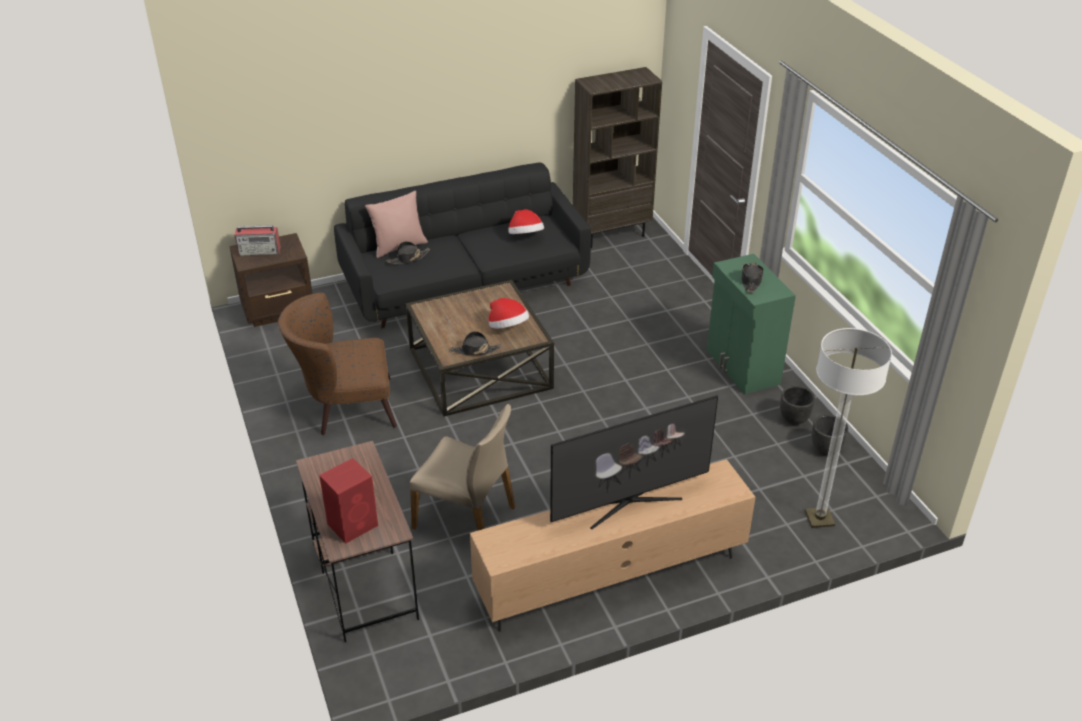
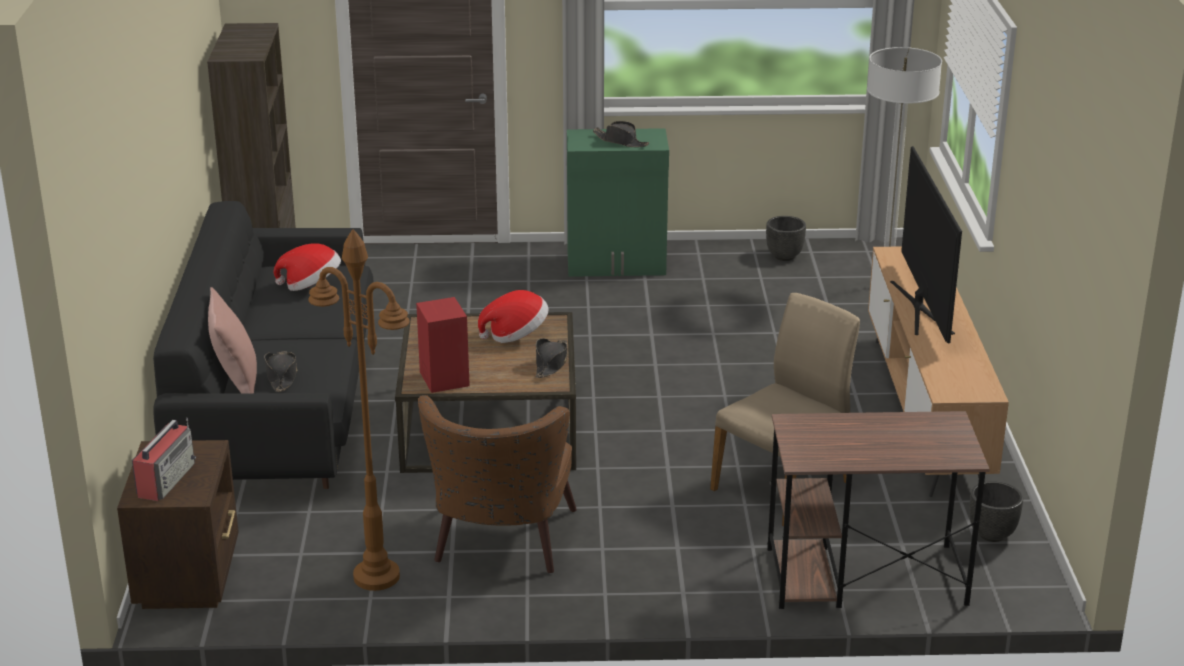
camera: 70 degrees left, 10 degrees down
red speaker [319,458,378,544] -> red speaker moved to [416,297,470,393]
black planter [780,386,815,425] -> black planter moved to [969,481,1023,542]
none -> brown floor lamp [308,229,409,591]

